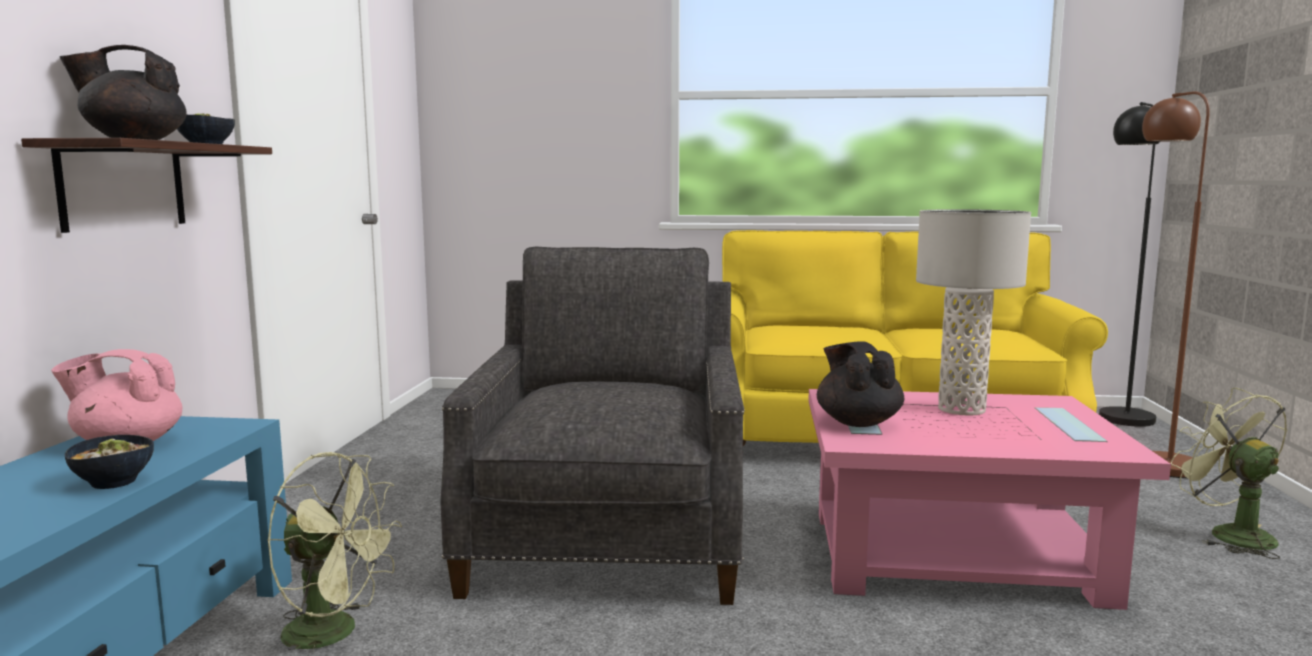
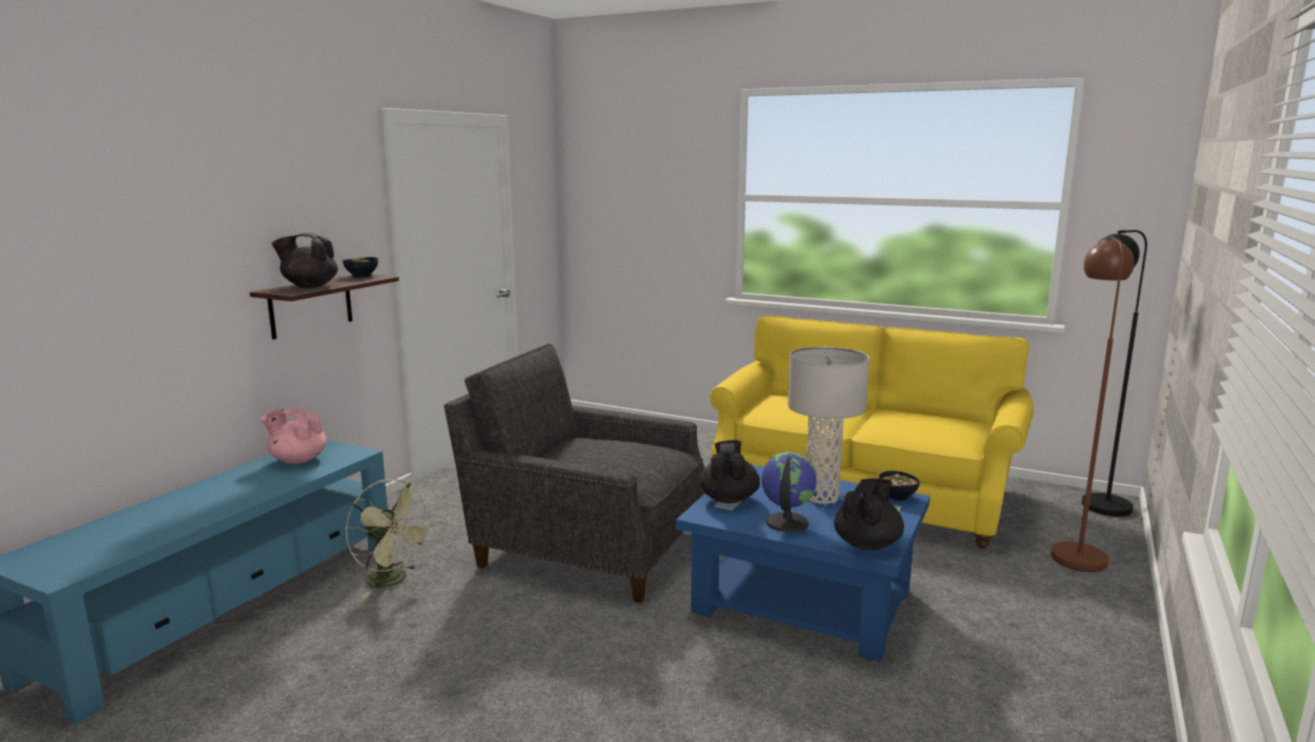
camera: 20 degrees right, 5 degrees up
bowl [65,435,154,489] -> bowl moved to [879,471,920,501]
grey armchair [440,247,745,605] -> grey armchair turned 90 degrees counterclockwise [444,344,705,603]
pink coffee table [808,389,1171,610] -> blue coffee table [676,465,930,662]
green fan [1171,388,1287,559] -> none
none -> globe [762,452,817,532]
none -> black teapot [834,478,904,550]

